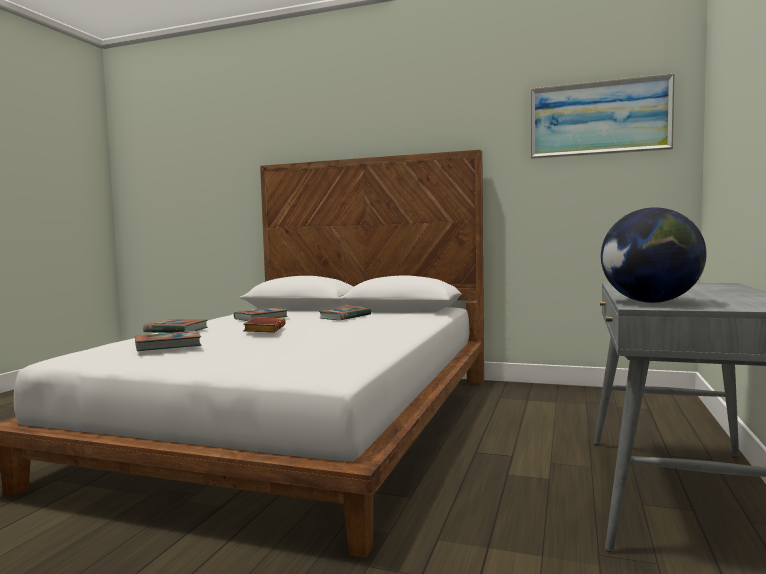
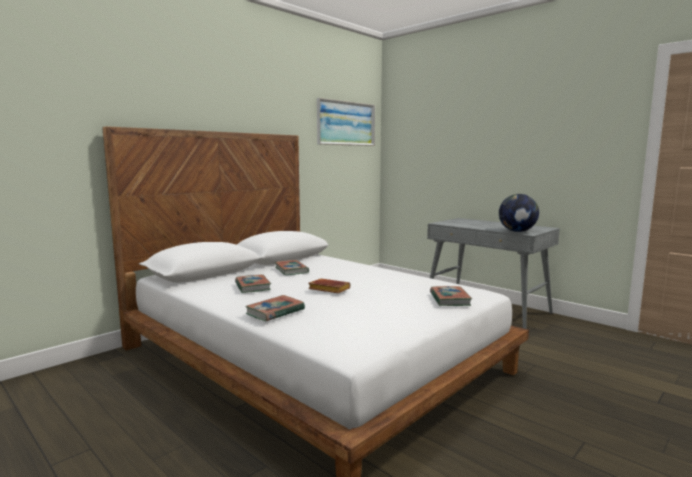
camera: 65 degrees left, 5 degrees up
book [135,331,202,351] -> book moved to [430,286,472,306]

